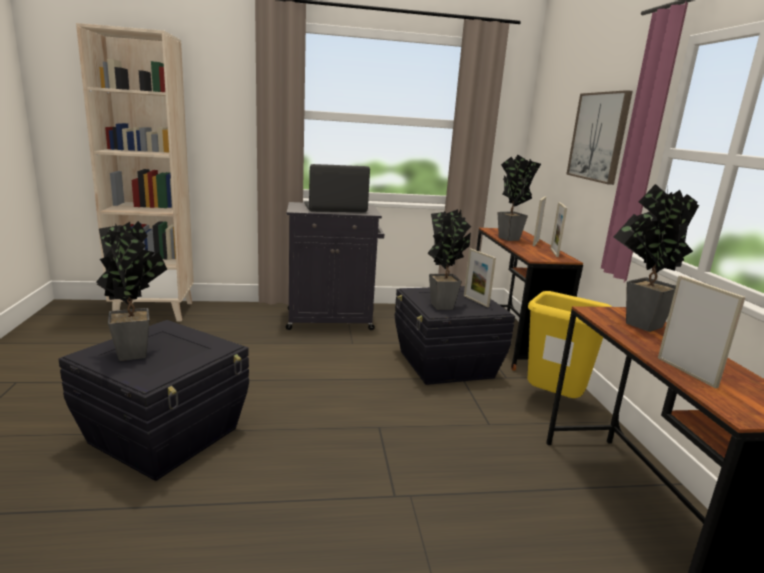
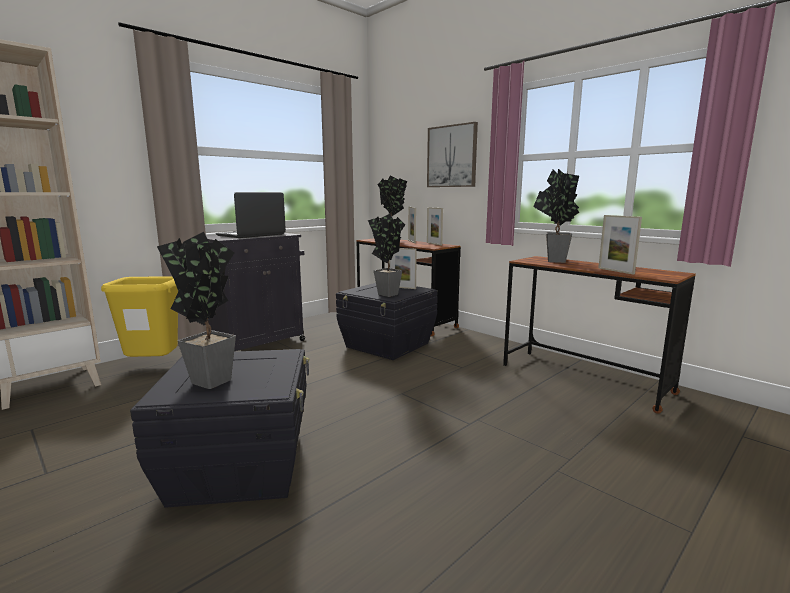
camera: 35 degrees left, 5 degrees down
yellow trash can [528,291,612,398] -> yellow trash can moved to [101,276,178,357]
picture frame [658,275,746,388] -> picture frame turned 150 degrees counterclockwise [598,215,642,274]

